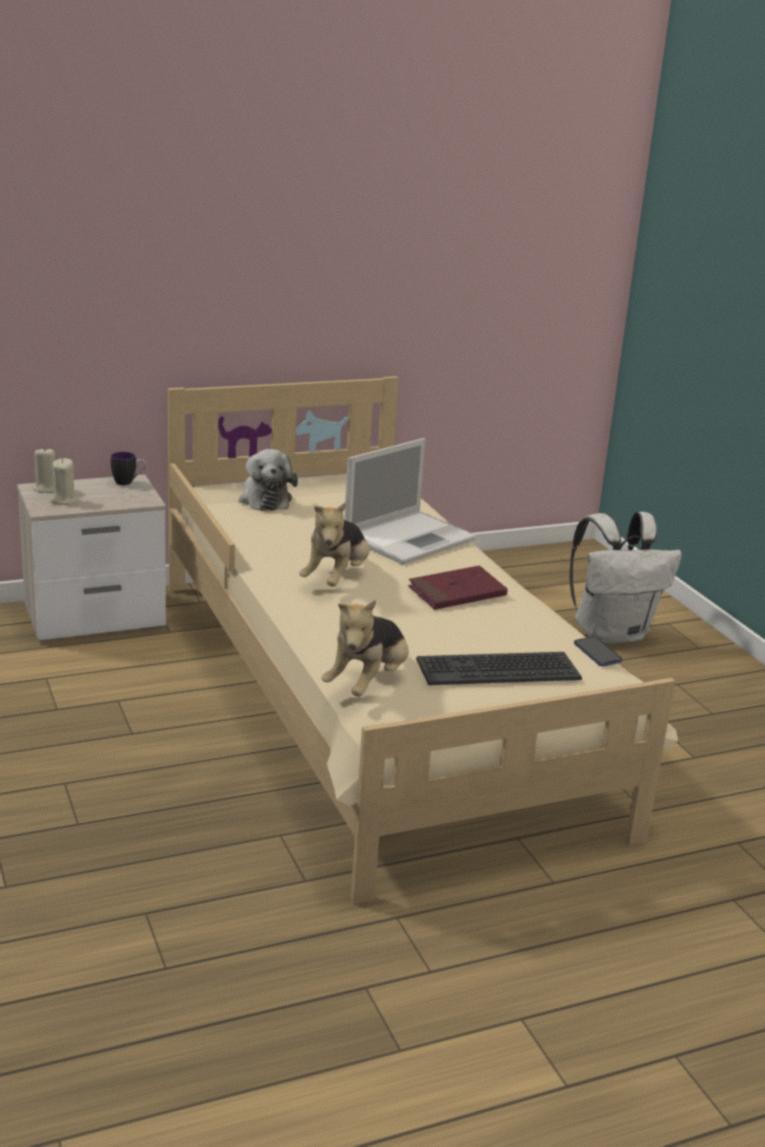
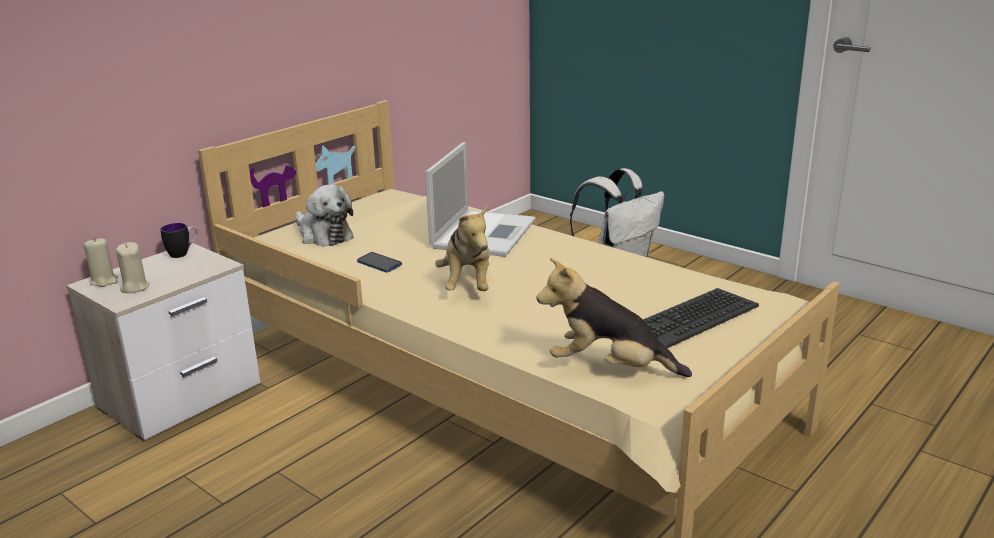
camera: 25 degrees left, 0 degrees up
plush toy [321,600,409,696] -> plush toy turned 105 degrees clockwise [536,258,692,377]
red book [408,566,508,610] -> none
phone [574,636,622,667] -> phone moved to [357,252,402,272]

